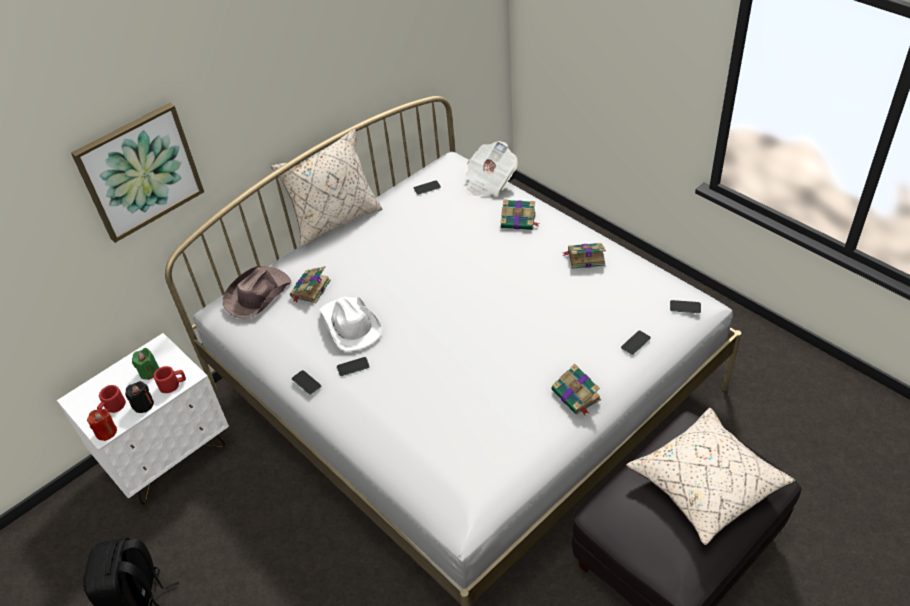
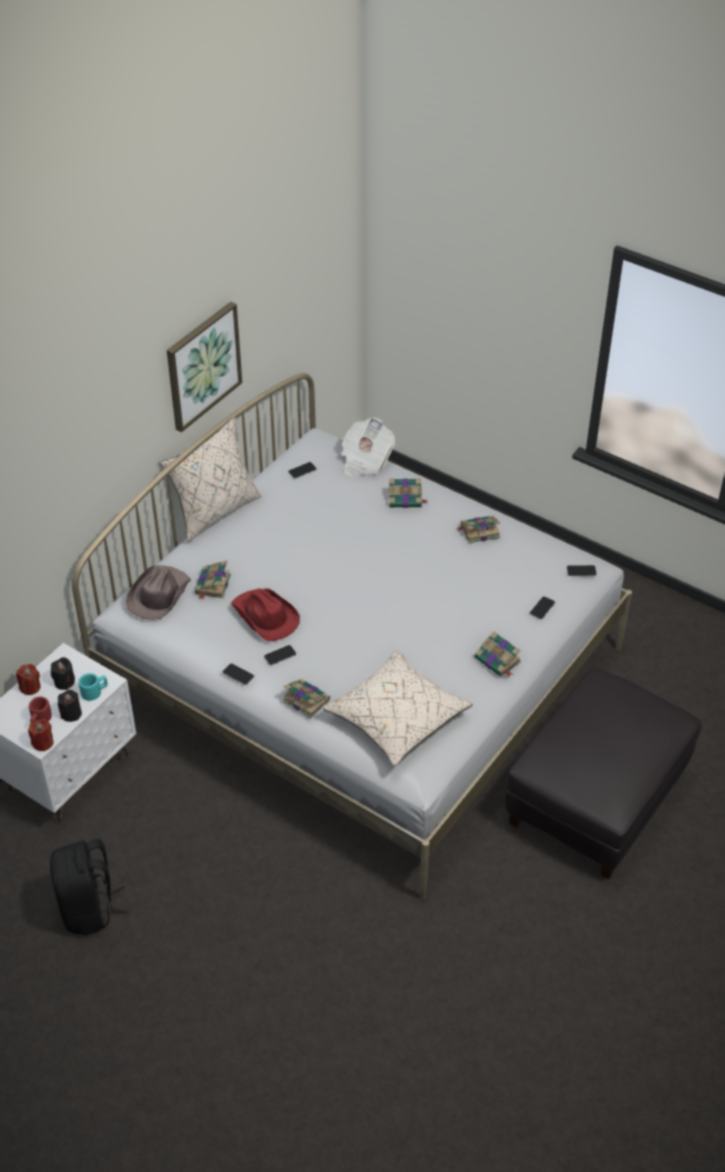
camera: 15 degrees left, 0 degrees up
picture [71,103,204,243] -> picture moved to [167,302,242,432]
green candle [132,348,159,380] -> black candle [51,657,75,690]
red mug [154,366,186,393] -> turquoise mug [78,673,108,701]
white hat [320,296,382,351] -> red hat [231,588,300,642]
beige pillow [626,408,795,545] -> beige pillow moved to [322,650,473,766]
none -> red candle [16,664,41,695]
none -> book [283,678,330,719]

